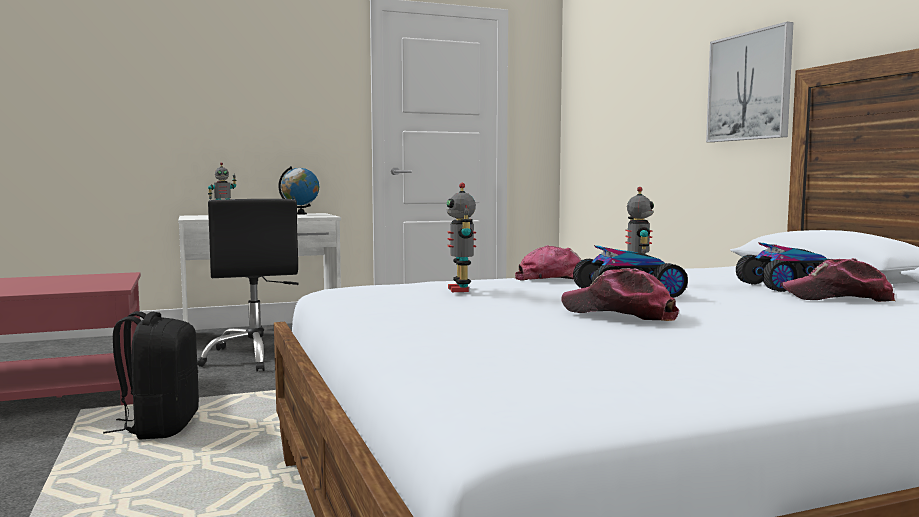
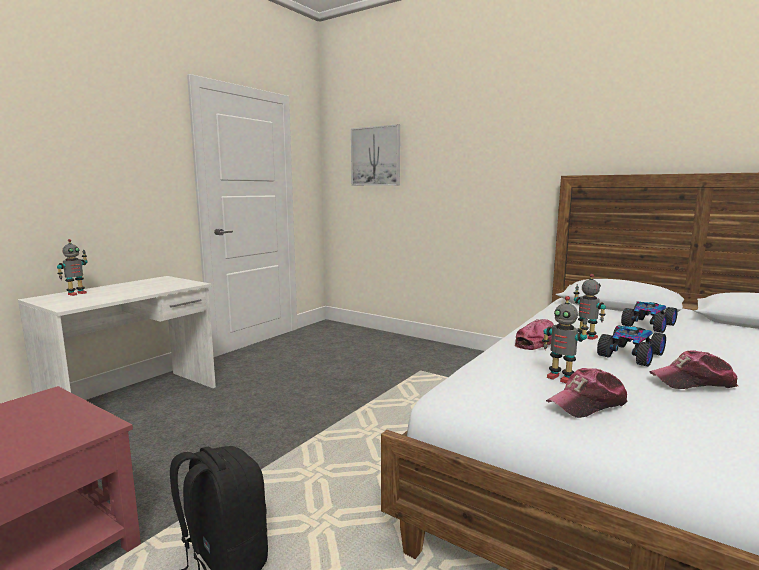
camera: 35 degrees left, 5 degrees up
black office chair [197,199,299,371] -> none
globe [278,166,319,215] -> none
picture [706,22,793,142] -> picture moved to [351,124,400,186]
cap [781,258,895,302] -> cap moved to [546,368,627,418]

